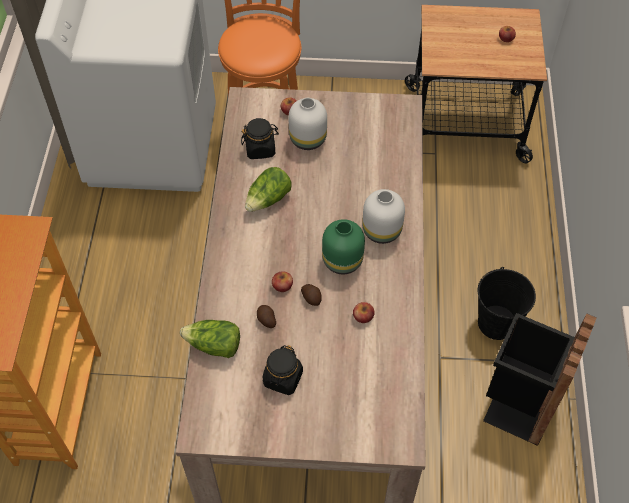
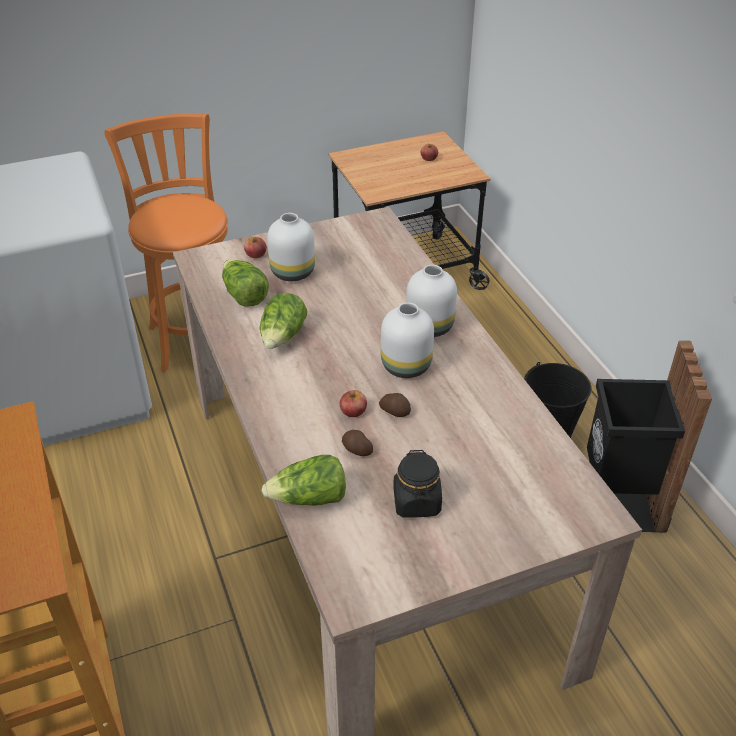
camera: 25 degrees left, 15 degrees down
black jar [241,118,279,159] -> lettuce [222,259,269,306]
green vase [322,219,365,274] -> white vase [381,303,434,378]
apple [353,302,374,323] -> none

